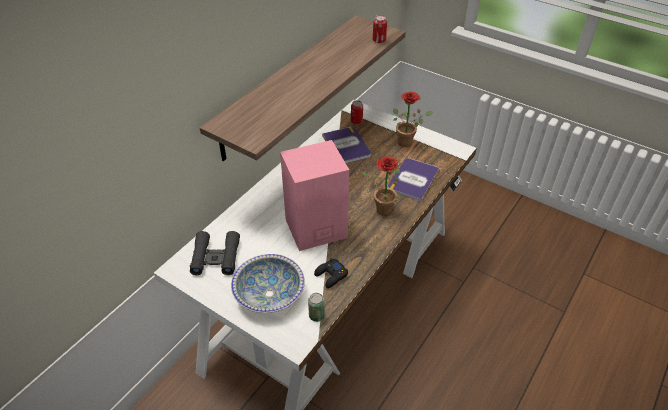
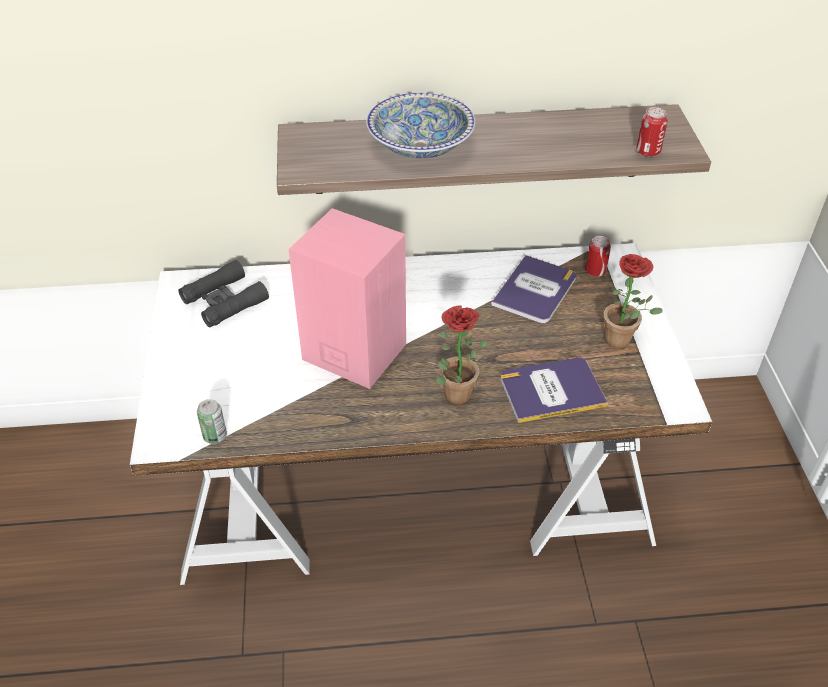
camera: 50 degrees right, 0 degrees up
bowl [231,254,305,313] -> bowl moved to [366,93,476,159]
black game controller [314,259,348,288] -> none

